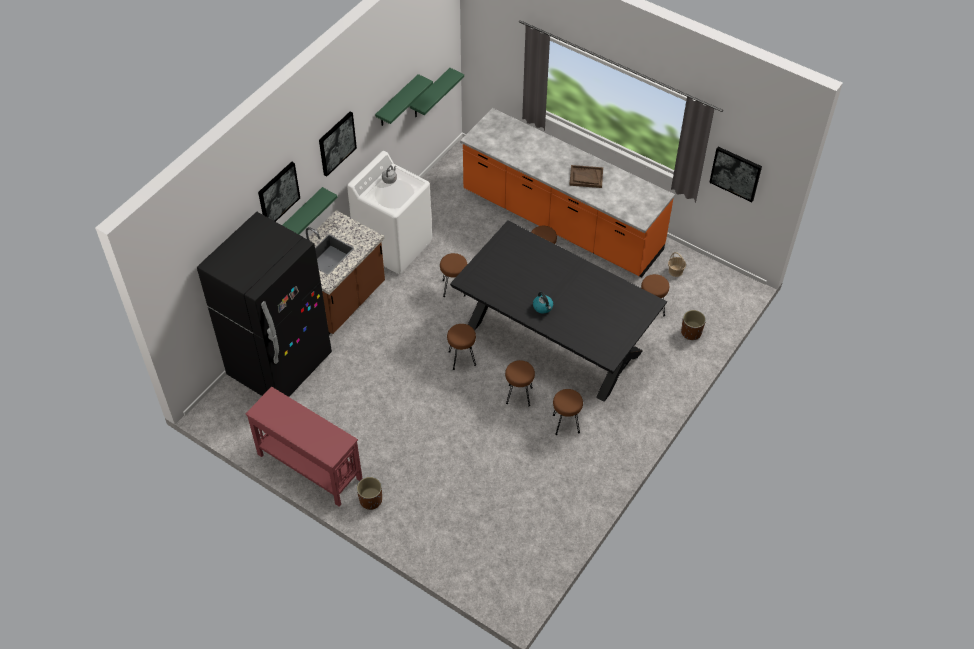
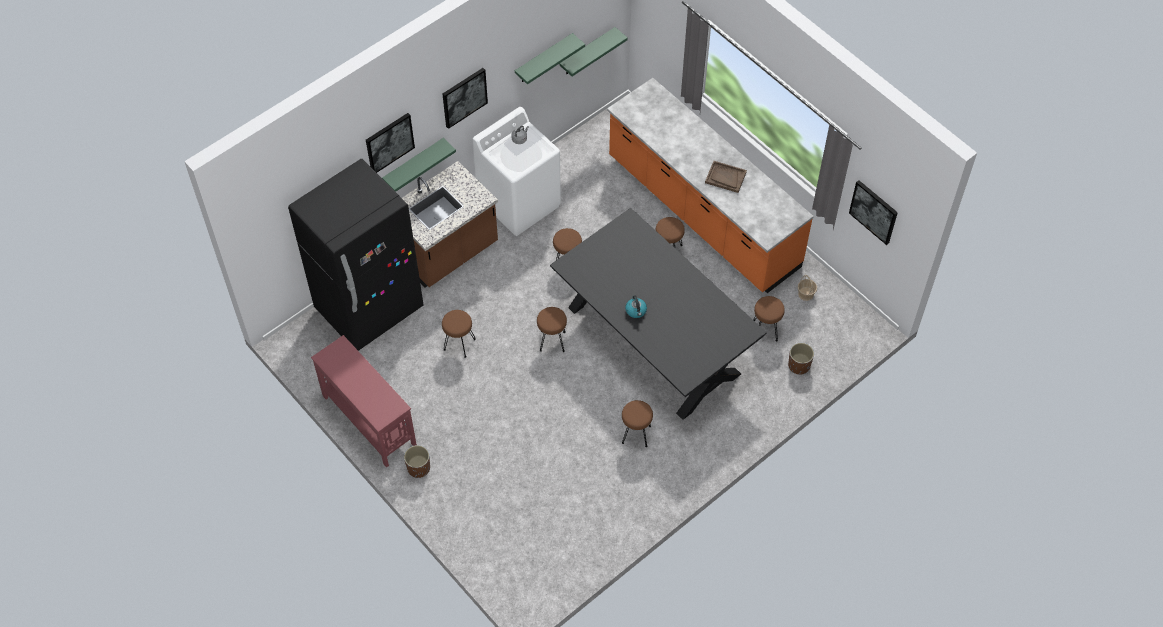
camera: 15 degrees right, 5 degrees up
brown stool [505,360,535,406] -> brown stool moved to [442,310,476,358]

